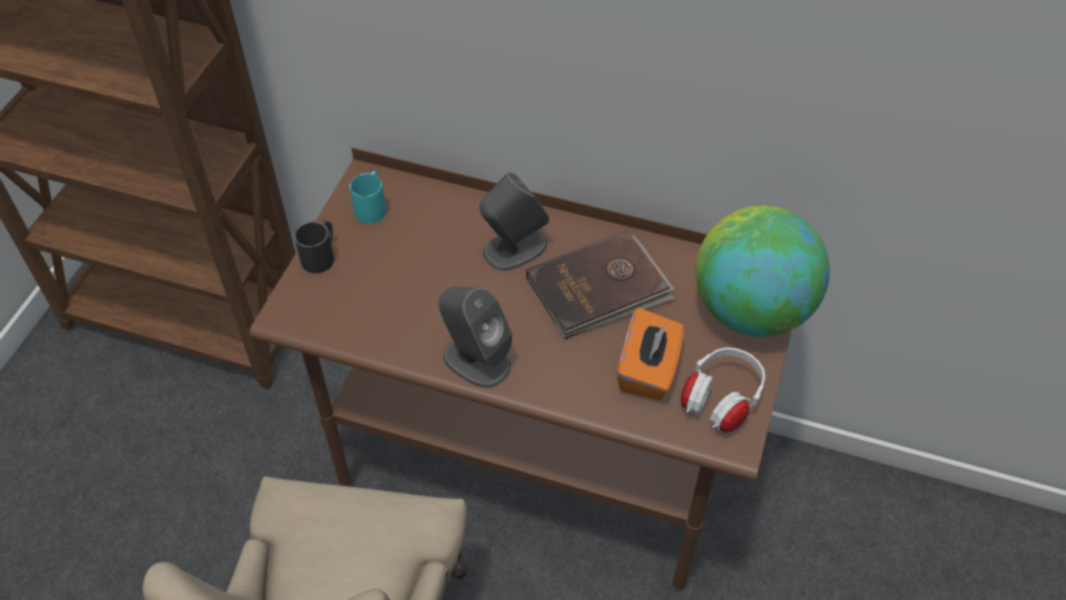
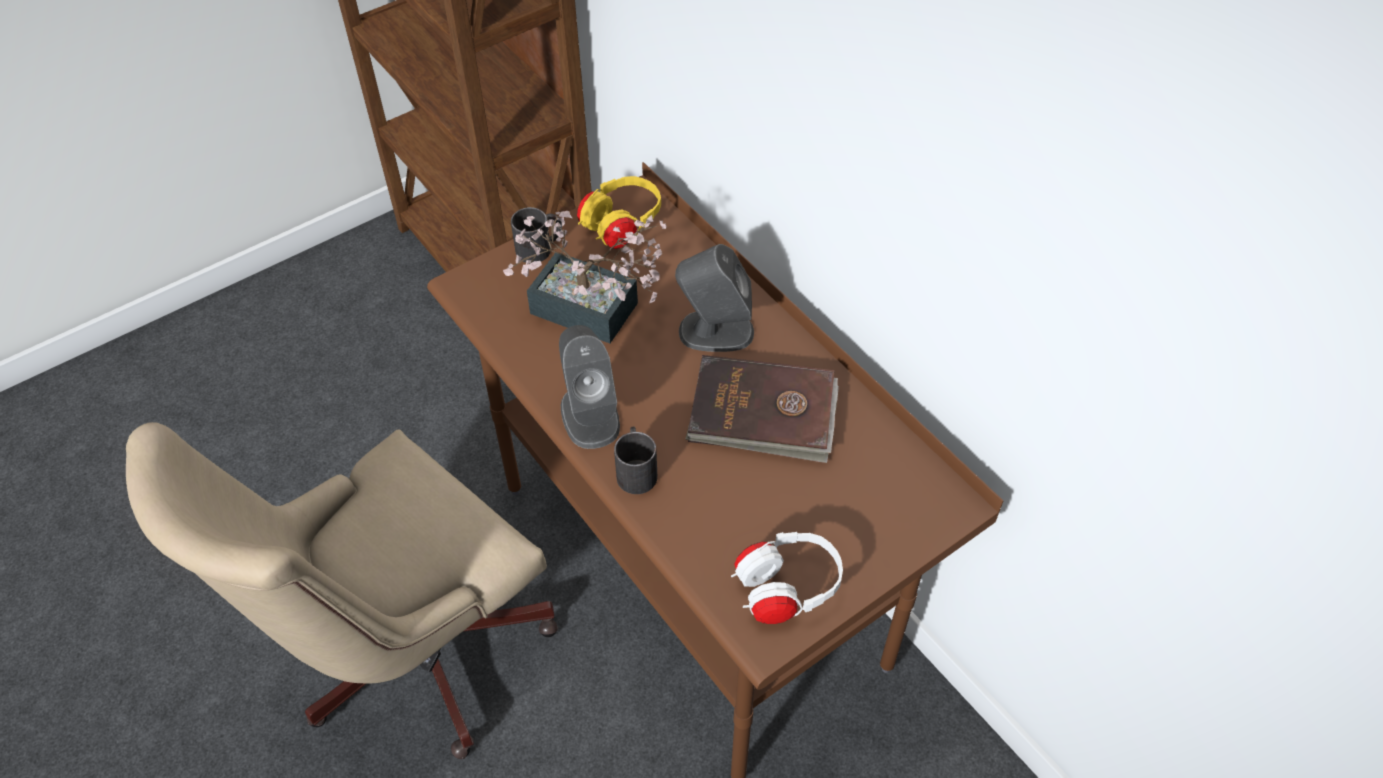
camera: 35 degrees right, 0 degrees up
turquoise mug [349,171,386,224] -> yellow headphones [577,176,661,249]
orange tissue box [617,307,684,400] -> none
globe [696,206,830,337] -> none
none -> potted plant [503,211,667,343]
none -> black mug [614,427,657,494]

